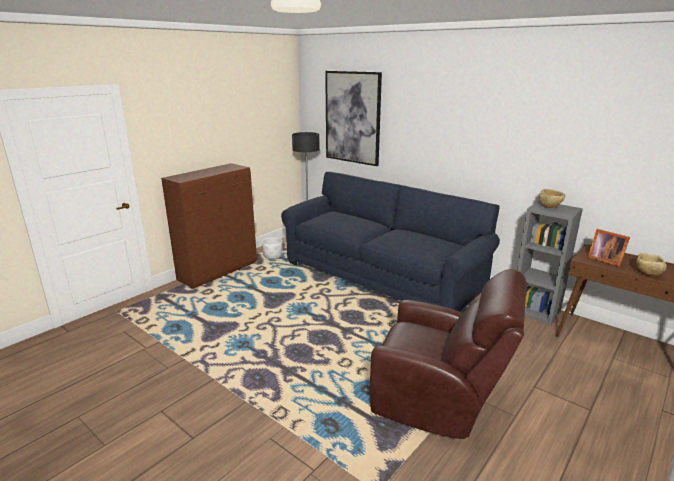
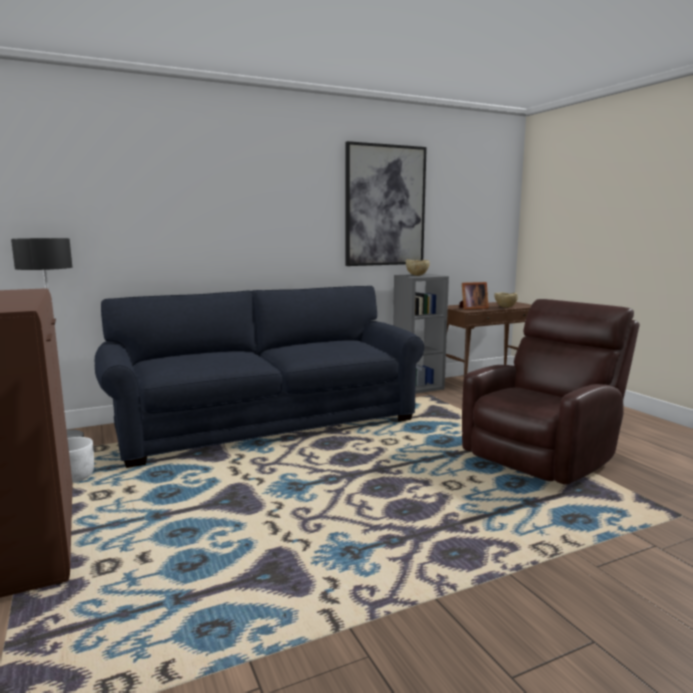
camera: 65 degrees left, 10 degrees down
picture [325,71,382,166] -> picture moved to [345,141,427,266]

